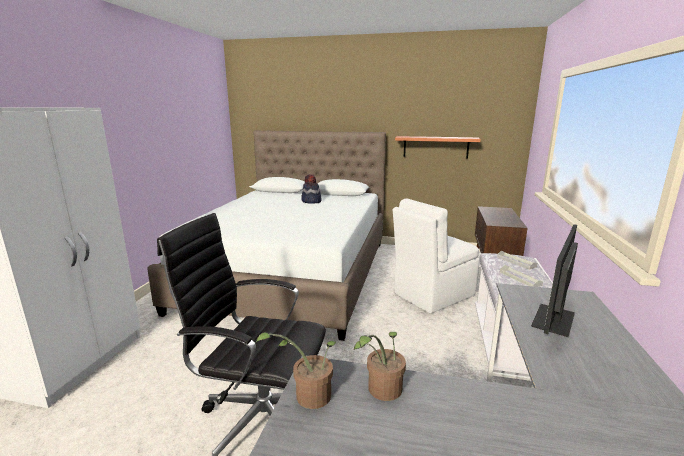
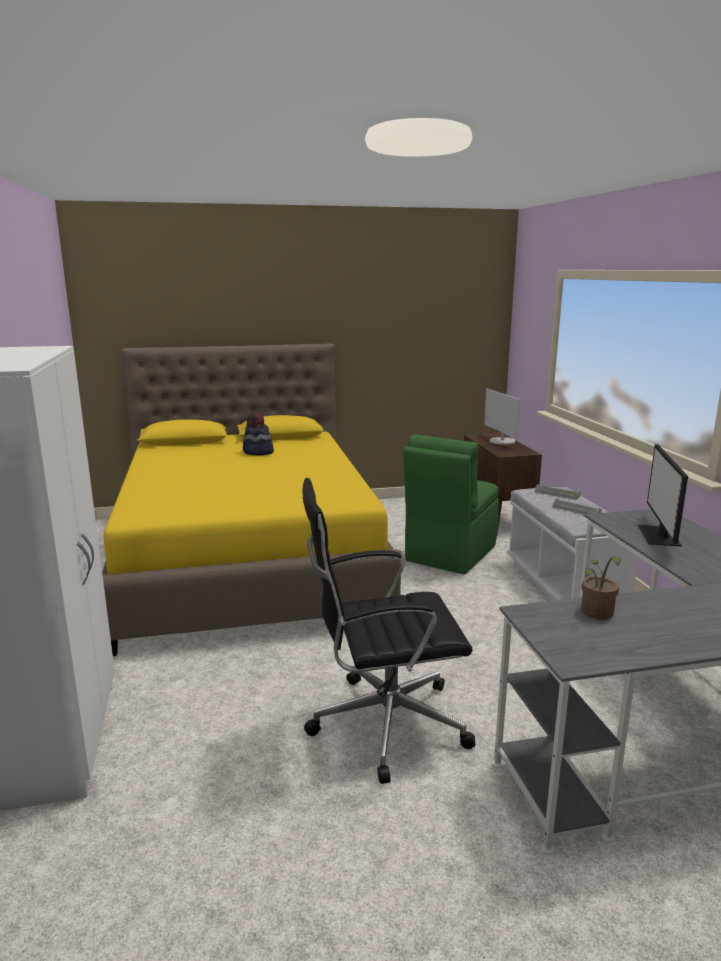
camera: 25 degrees left, 0 degrees up
white bed [147,130,386,341] -> yellow bed [102,343,402,656]
potted plant [256,332,336,409] -> none
white chair [393,198,480,313] -> green chair [403,434,499,574]
shelf [395,136,481,158] -> none
none -> monitor [484,389,520,445]

